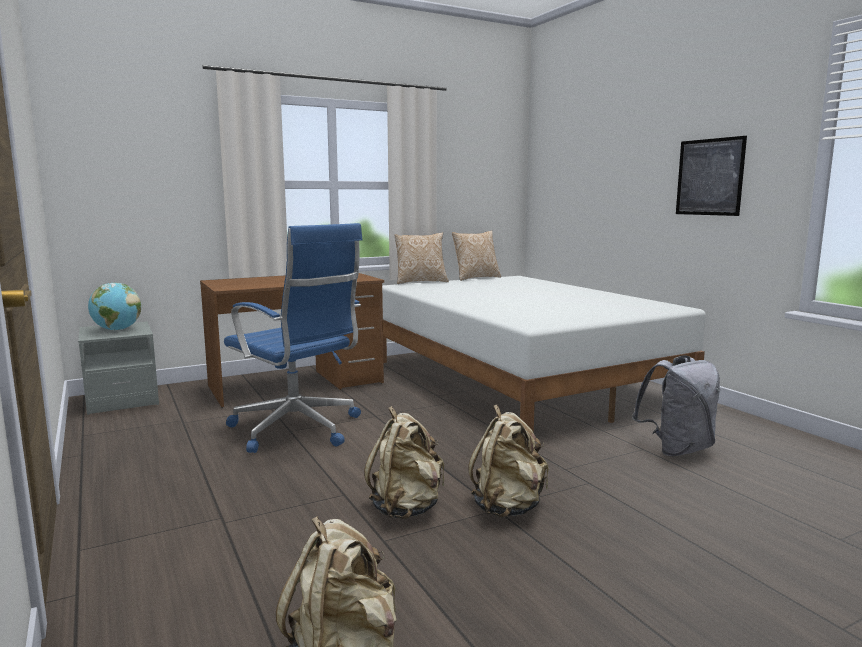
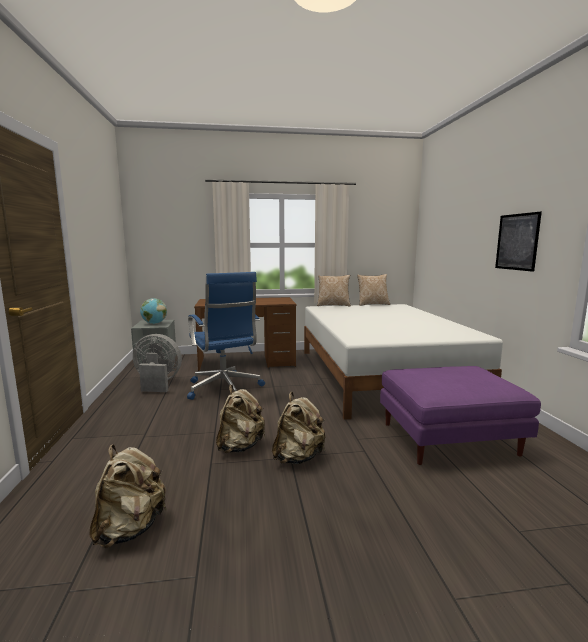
camera: 20 degrees right, 0 degrees up
grey backpack [632,355,720,456] -> purple ottoman [380,366,541,465]
none -> grey fan [133,334,182,392]

